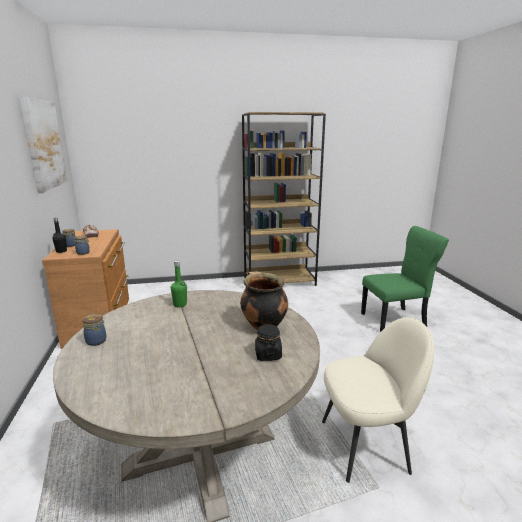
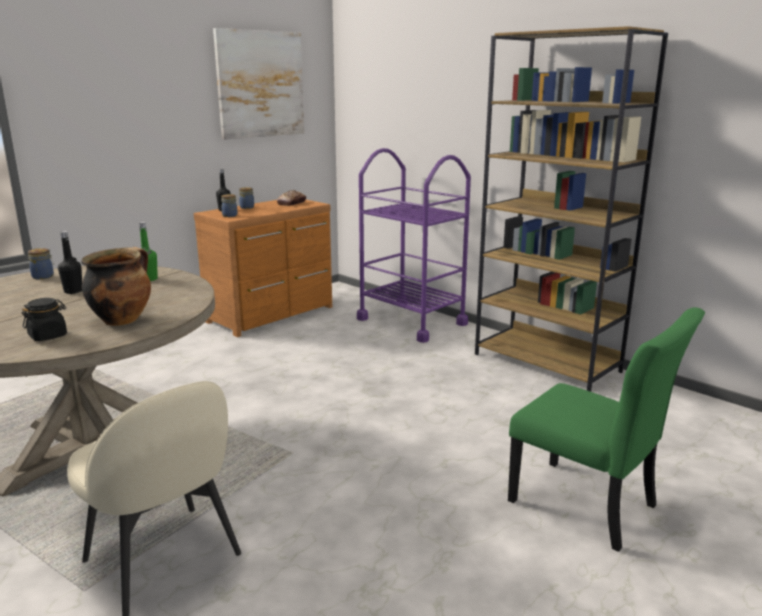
camera: 55 degrees right, 0 degrees up
none -> black bottle [58,231,82,294]
none -> purple cart [357,148,471,343]

